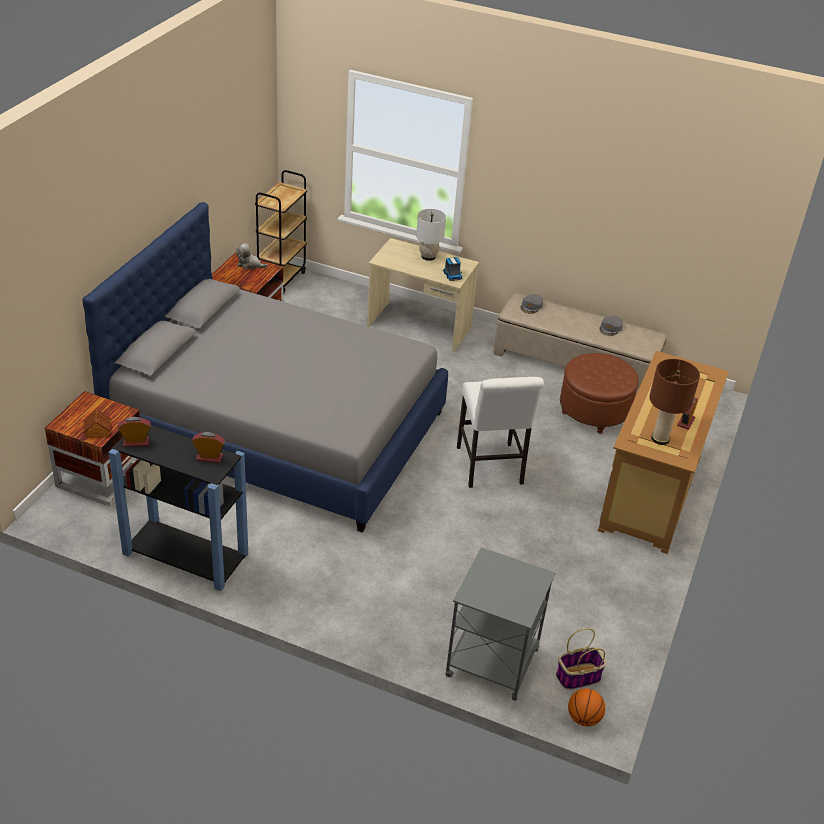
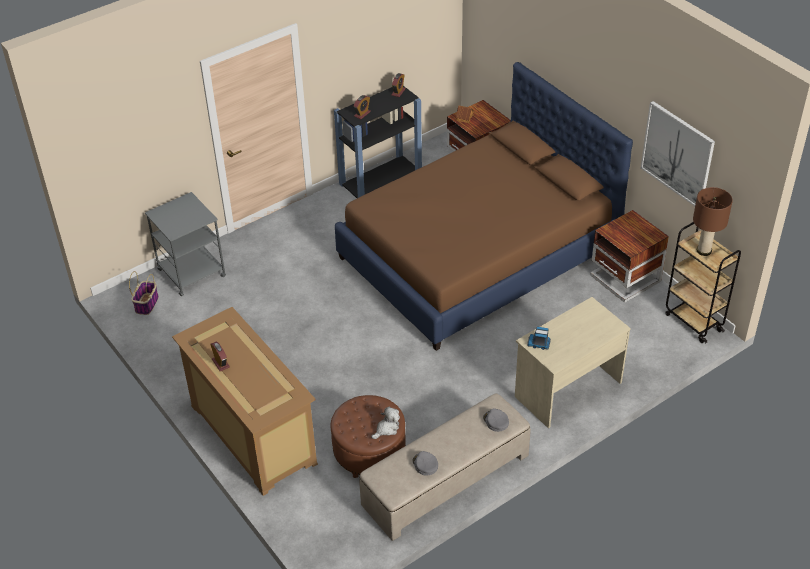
camera: 125 degrees right, 5 degrees up
grey bed [83,202,448,533] -> brown bed [335,62,633,351]
plush toy [236,243,268,269] -> plush toy moved to [371,407,400,439]
white table lamp [416,209,446,261] -> none
white stool [457,377,544,488] -> none
basketball [568,688,605,727] -> none
brown table lamp [649,359,700,445] -> brown table lamp moved to [693,187,733,256]
none -> picture [641,101,715,206]

